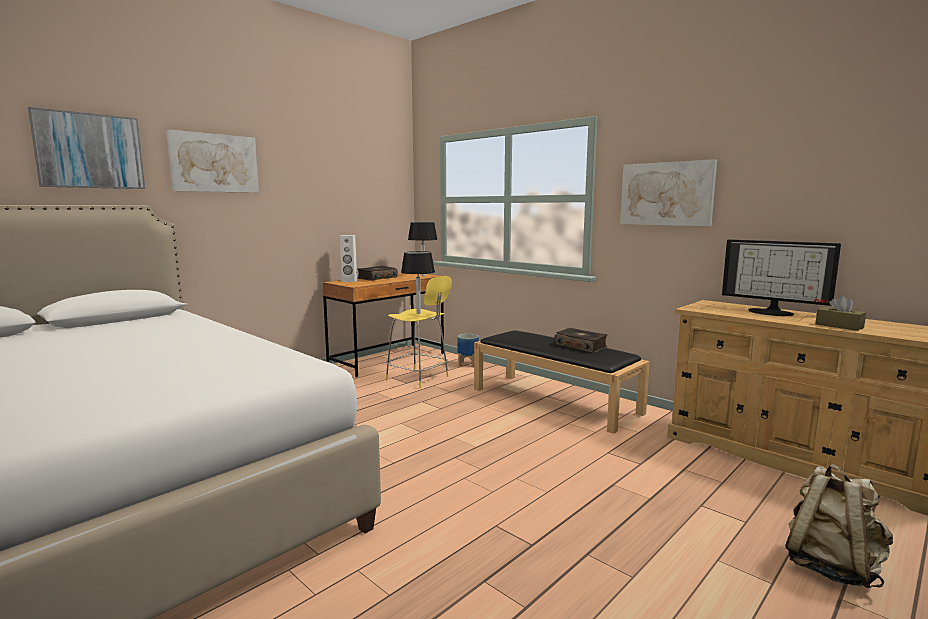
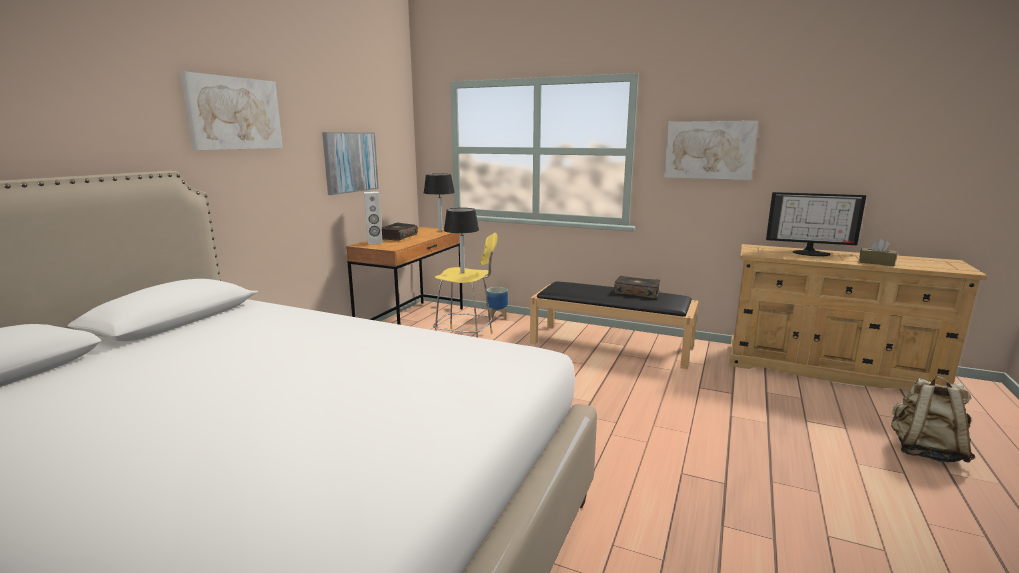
camera: 20 degrees left, 5 degrees up
picture [28,107,145,189] -> picture moved to [322,132,379,195]

